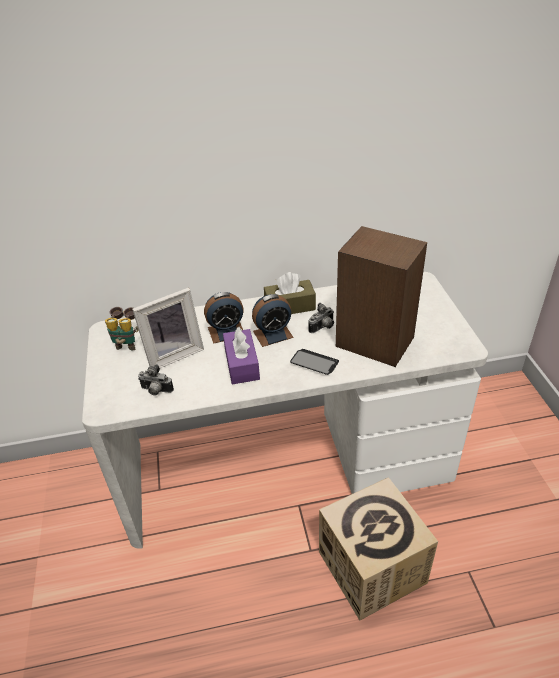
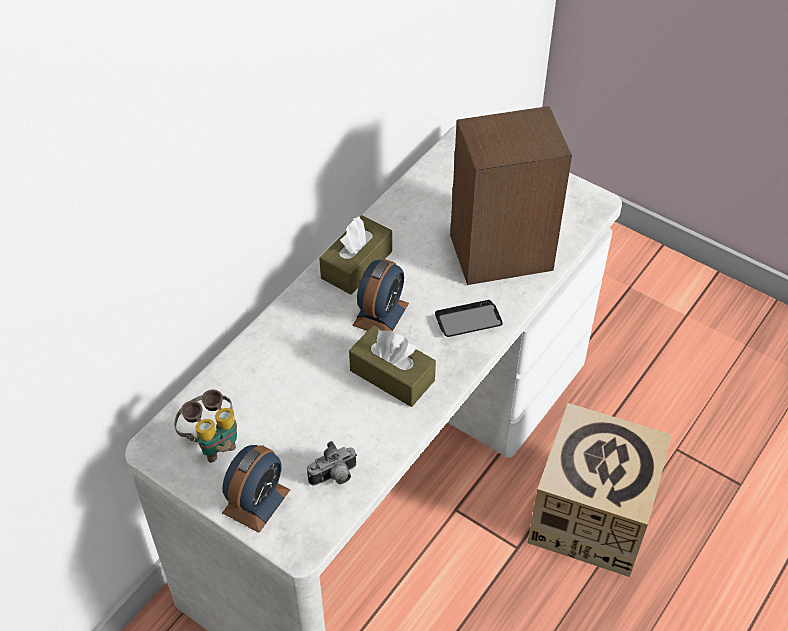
camera: 45 degrees left, 10 degrees up
picture frame [132,288,204,368] -> none
alarm clock [204,292,244,344] -> alarm clock moved to [222,445,290,533]
purple tissue box [223,327,260,384] -> brown tissue box [349,325,436,407]
camera [308,302,334,333] -> none

